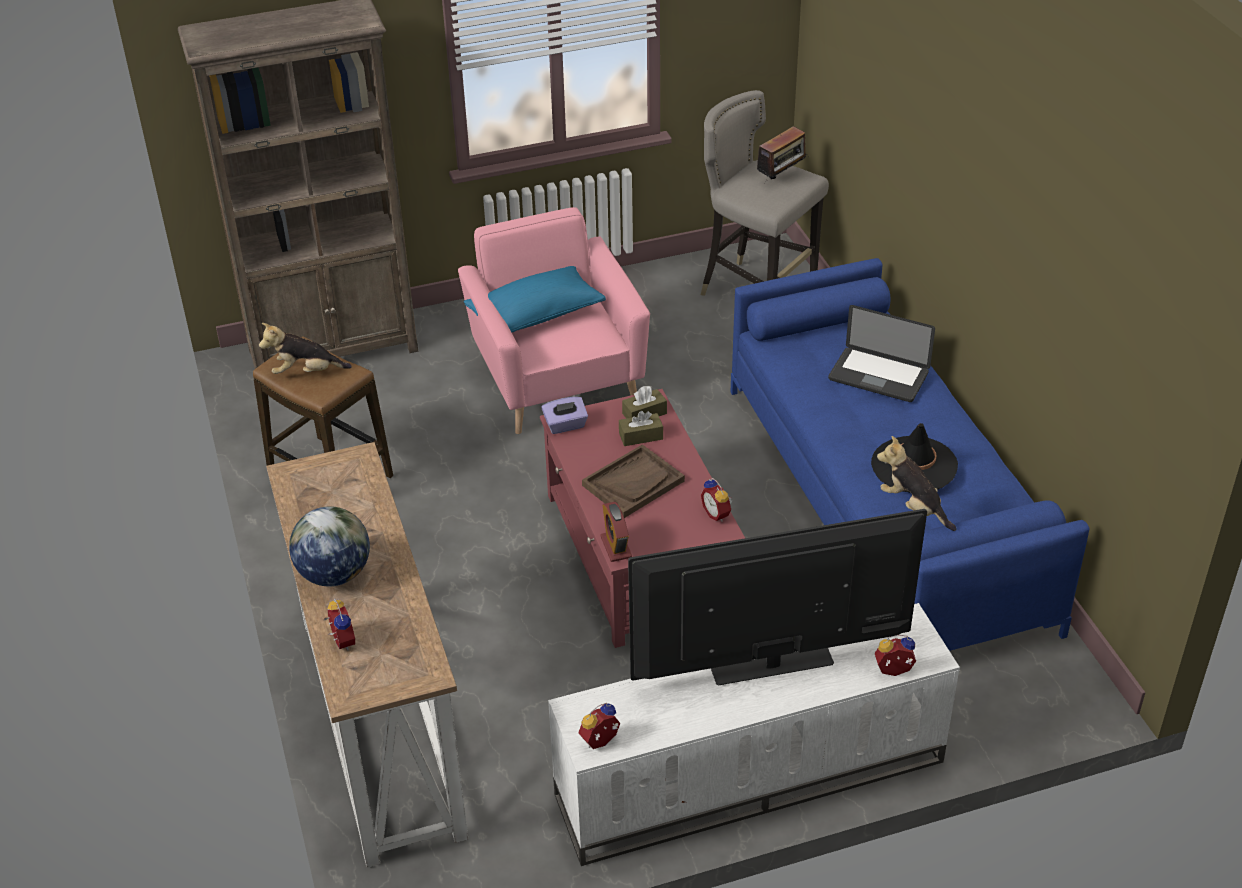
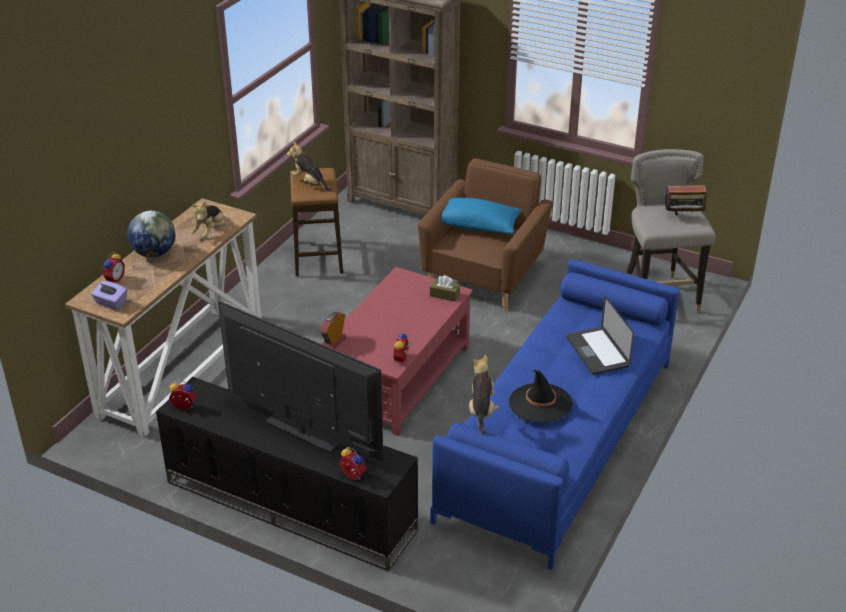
camera: 45 degrees right, 5 degrees down
pink armchair [458,207,650,434] -> brown armchair [418,158,553,312]
purple tissue box [541,397,588,434] -> purple tissue box moved to [91,281,127,310]
white tv stand [548,603,960,866] -> black tv stand [156,377,418,572]
brown tray [582,444,685,518] -> none
brown tissue box [619,411,663,446] -> none
none -> plush toy [190,201,224,238]

